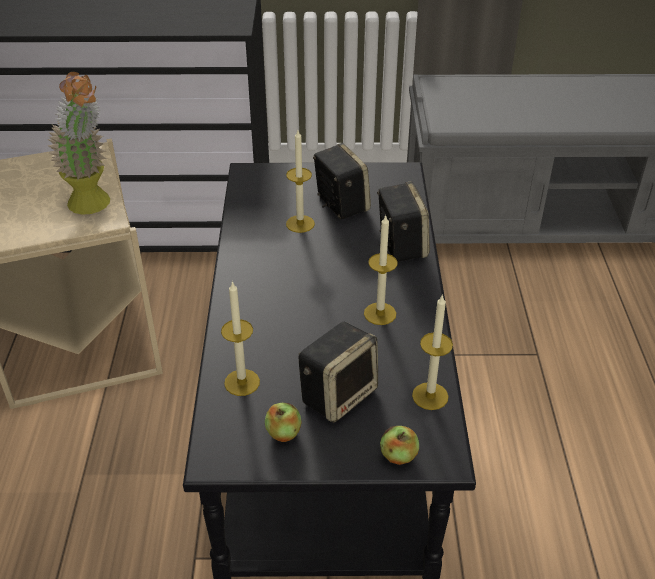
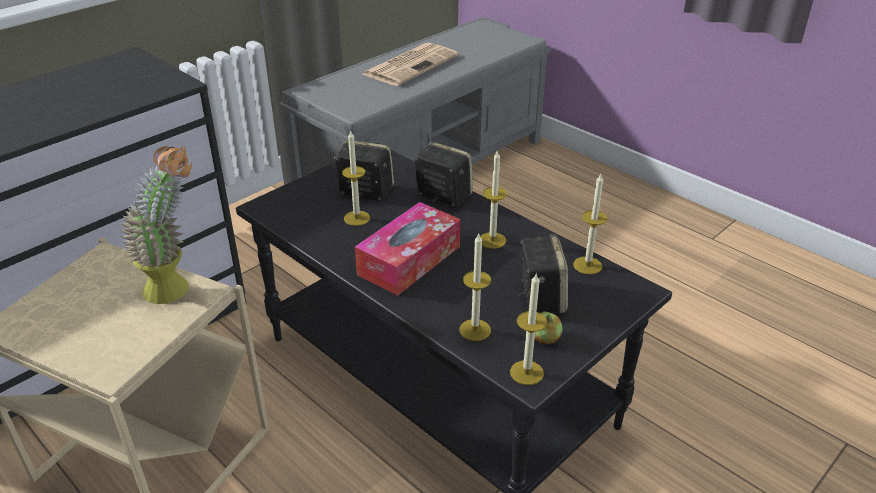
camera: 45 degrees left, 5 degrees down
apple [380,426,419,465] -> none
none -> tissue box [355,202,460,296]
none -> newspaper [363,43,459,86]
none -> candle [510,274,547,385]

